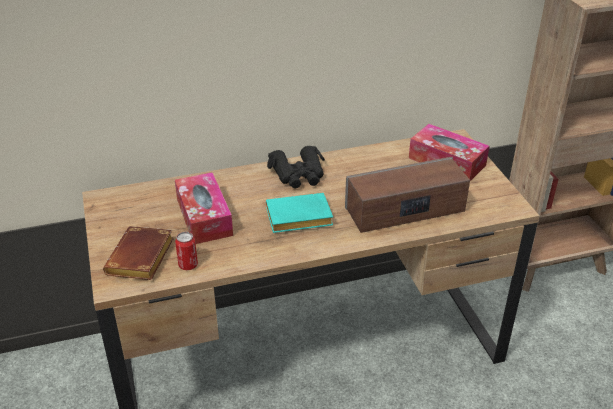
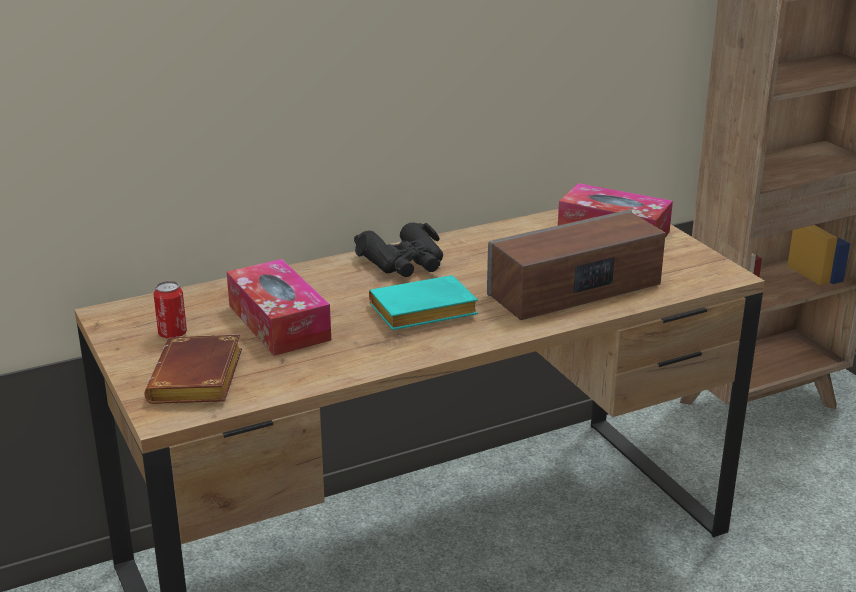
camera: 10 degrees left, 10 degrees down
can [175,232,198,270] -> can moved to [154,281,187,339]

